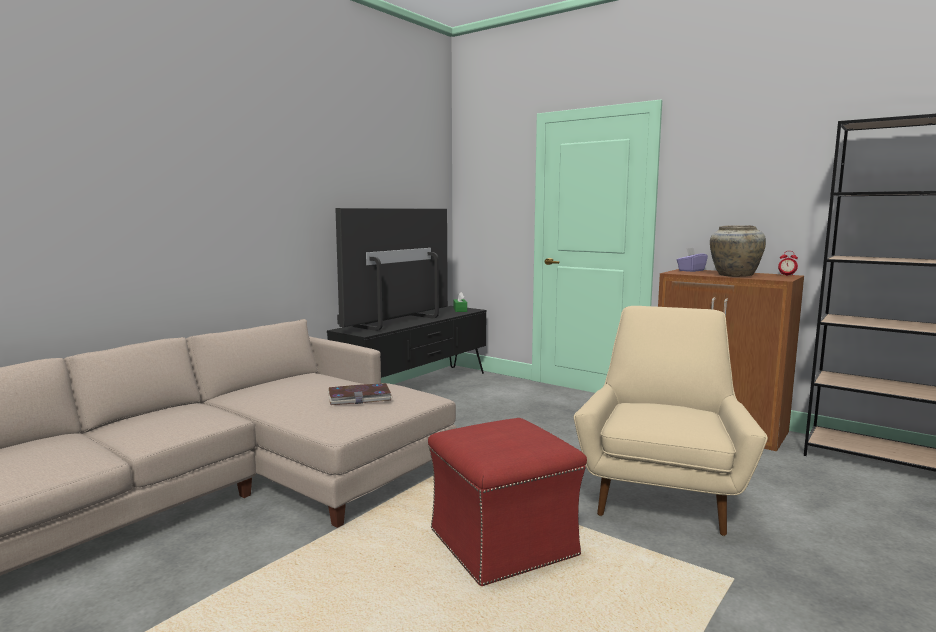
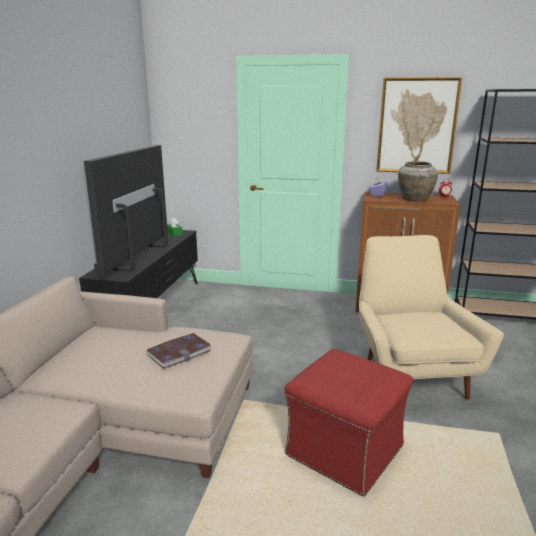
camera: 25 degrees left, 10 degrees up
none -> picture [376,77,463,174]

